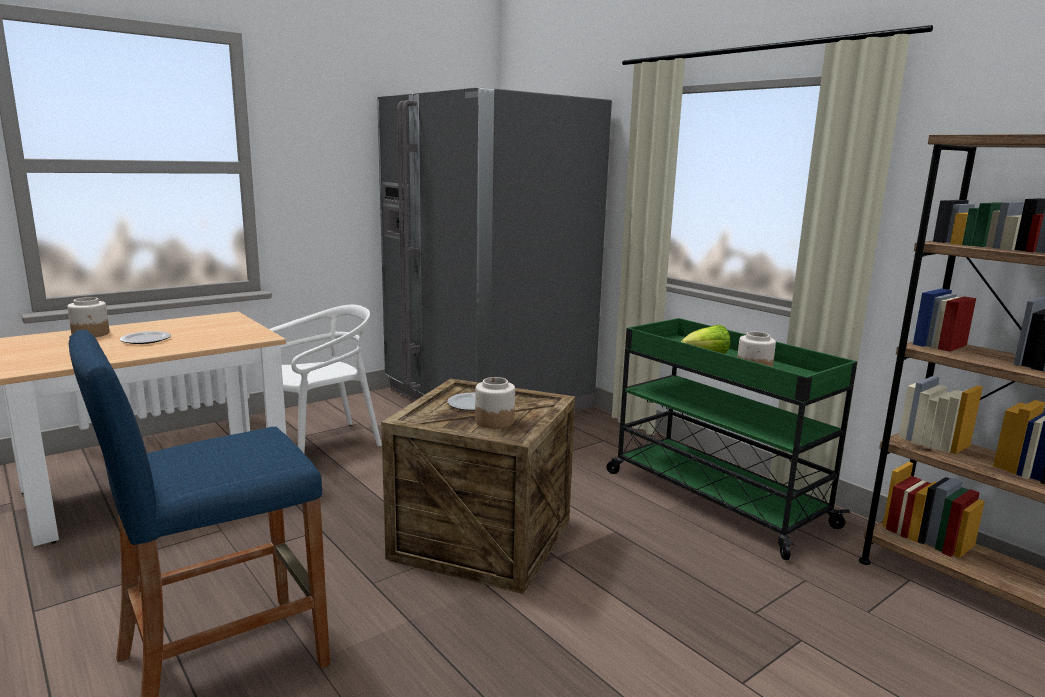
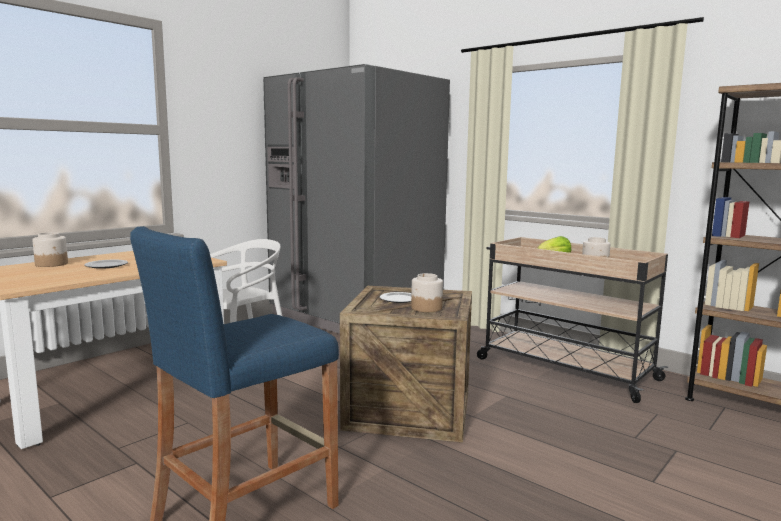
camera: 10 degrees left, 5 degrees down
green cart [606,318,857,560] -> beige cart [477,237,669,403]

